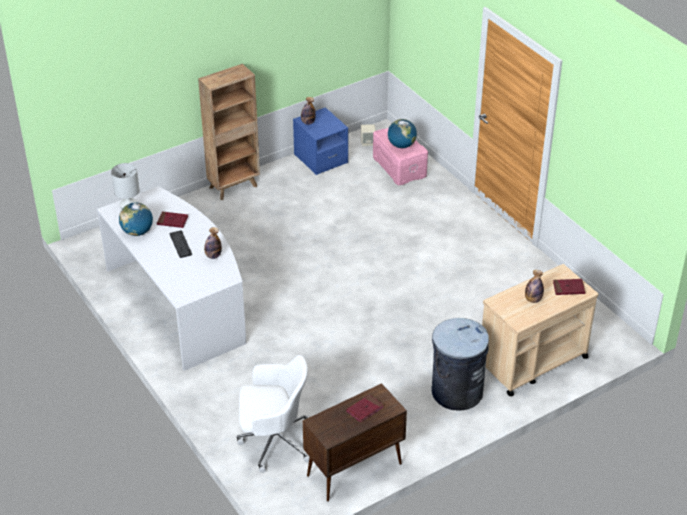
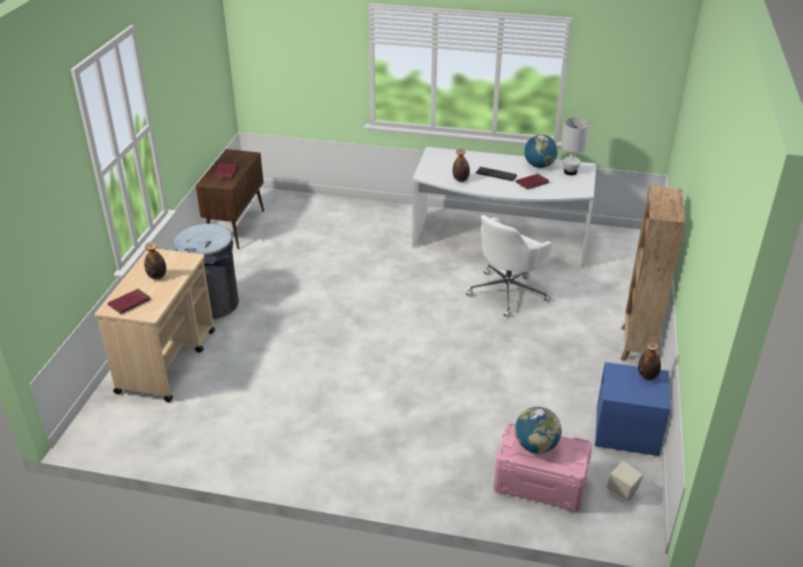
camera: 135 degrees right, 5 degrees down
white office chair [237,355,310,473] -> white office chair moved to [466,215,552,318]

